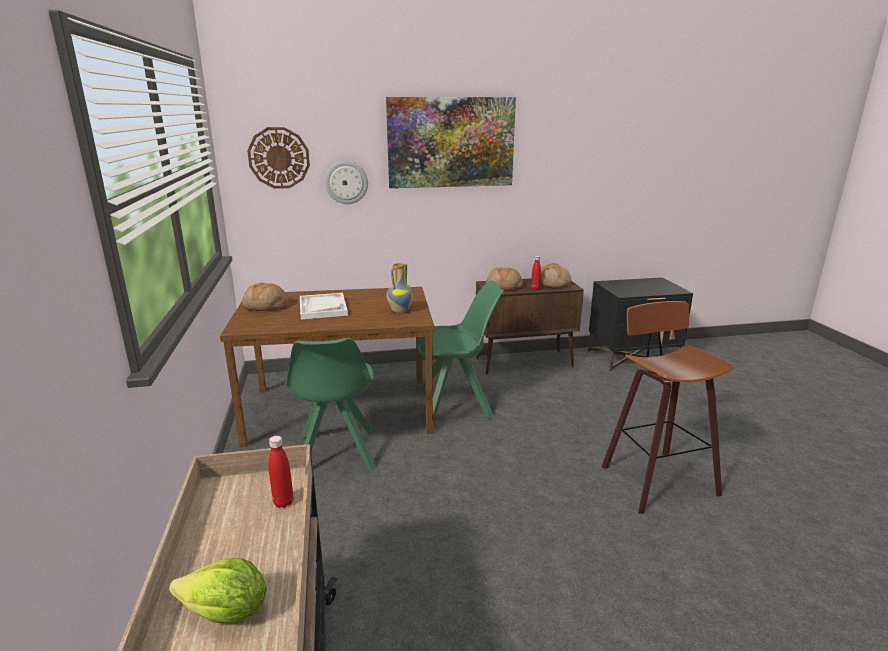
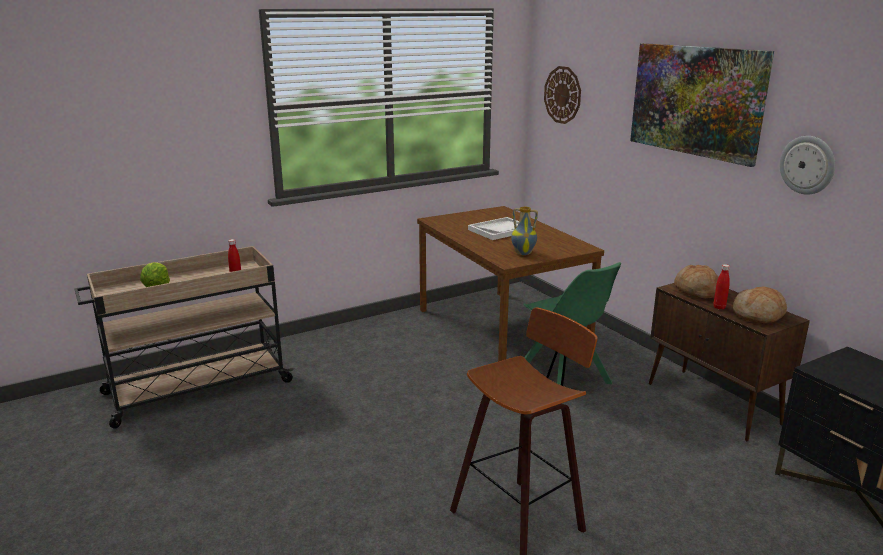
camera: 70 degrees right, 0 degrees up
bread [242,282,289,311] -> none
green chair [286,338,376,471] -> none
wall clock [325,161,368,204] -> wall clock moved to [780,136,835,195]

